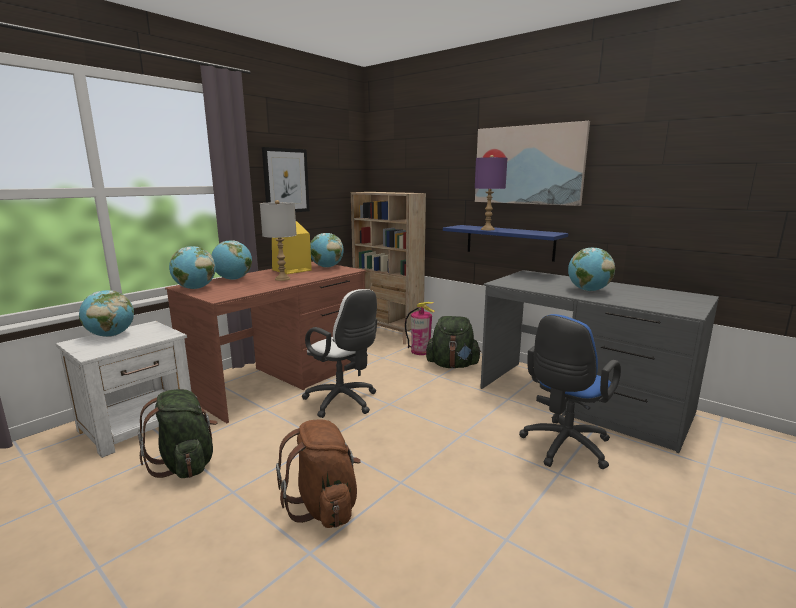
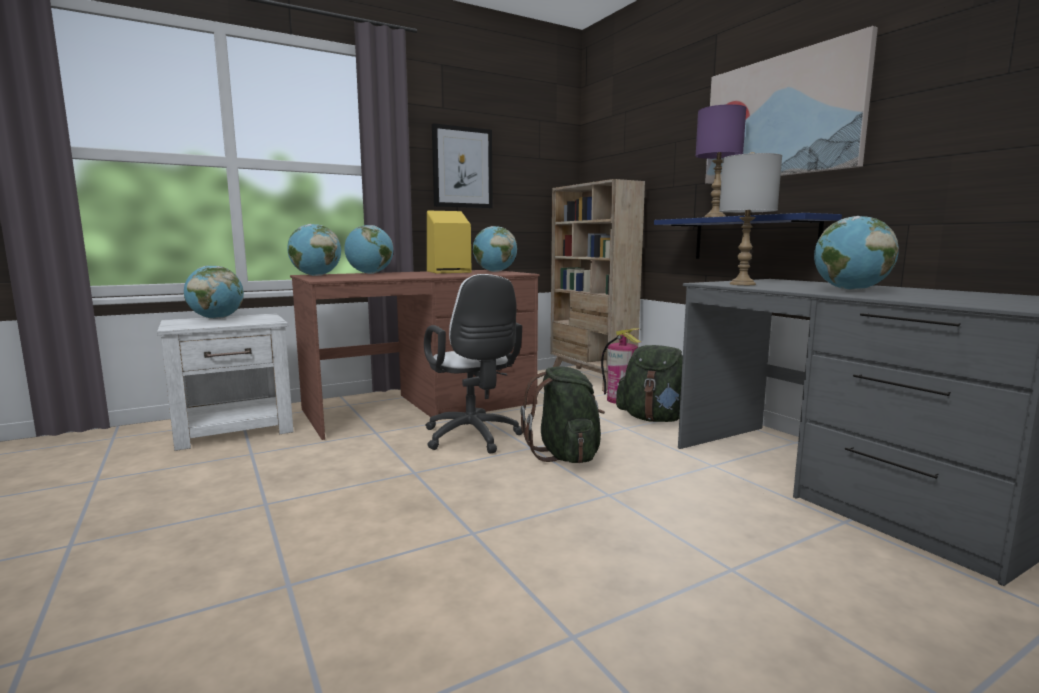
camera: 20 degrees right, 5 degrees down
green backpack [138,389,218,478] -> green backpack moved to [520,366,605,463]
grey table lamp [260,200,297,281] -> grey table lamp moved to [719,152,782,285]
brown backpack [276,419,361,528] -> none
blue office chair [519,314,621,469] -> none

